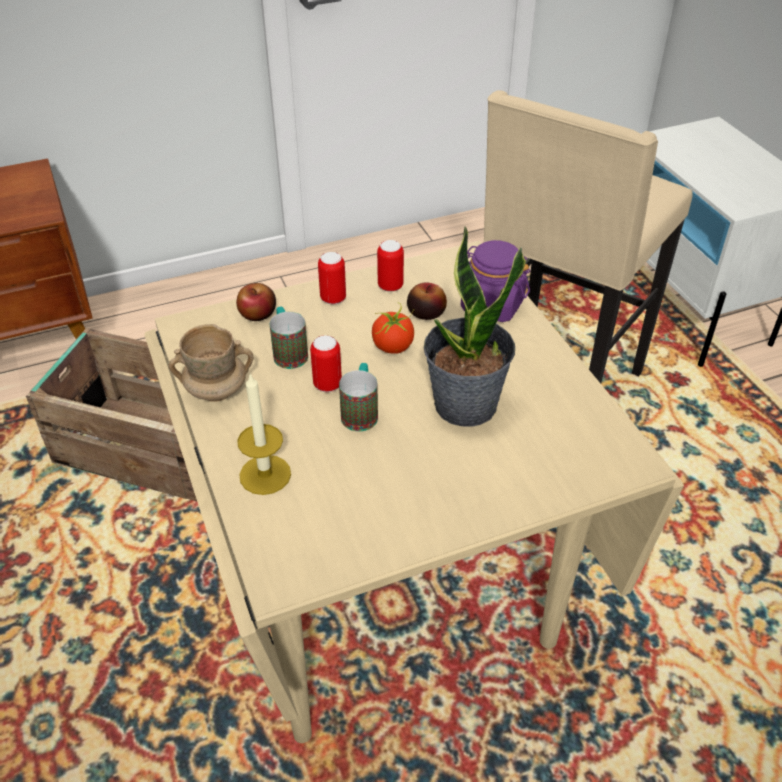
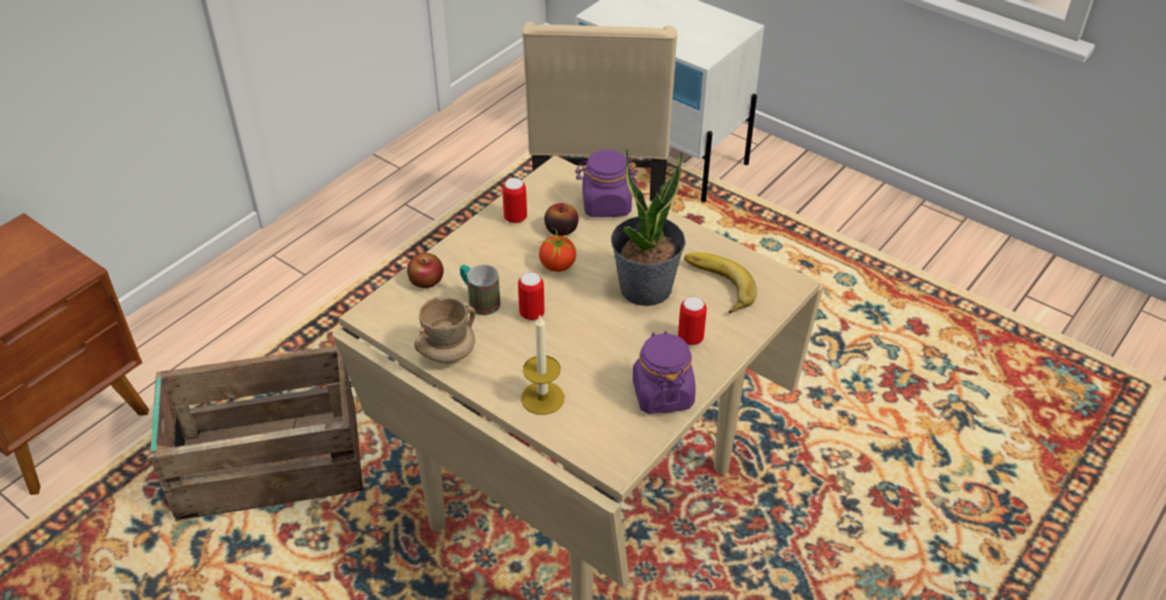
camera: 30 degrees left, 0 degrees up
can [318,252,346,304] -> can moved to [678,297,707,346]
mug [339,363,378,431] -> none
none -> purple jar [633,331,696,414]
none -> banana [684,253,757,313]

